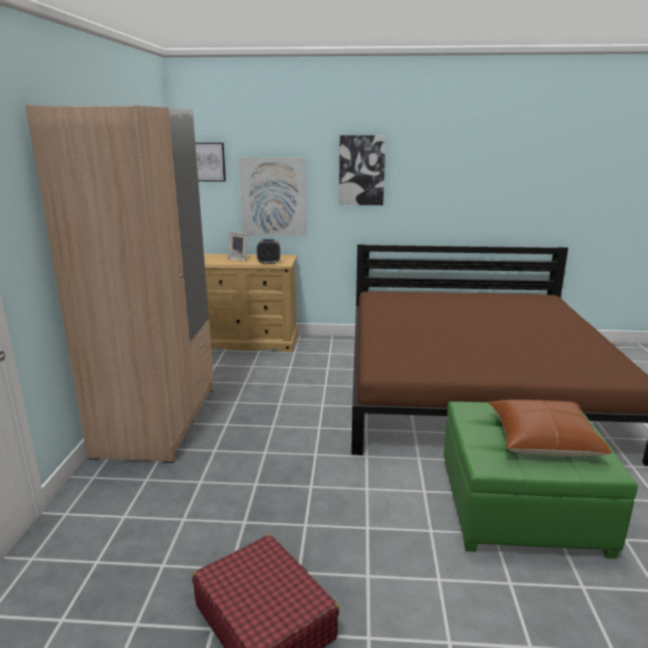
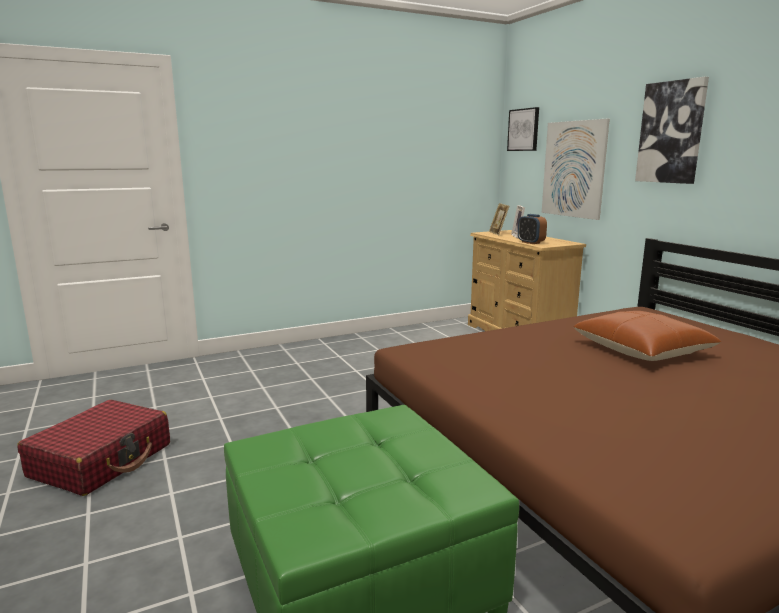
camera: 60 degrees right, 5 degrees down
beige wardrobe [26,105,214,463] -> none
brown pillow [488,400,612,457] -> brown pillow moved to [573,311,721,361]
none -> picture frame [489,203,509,235]

